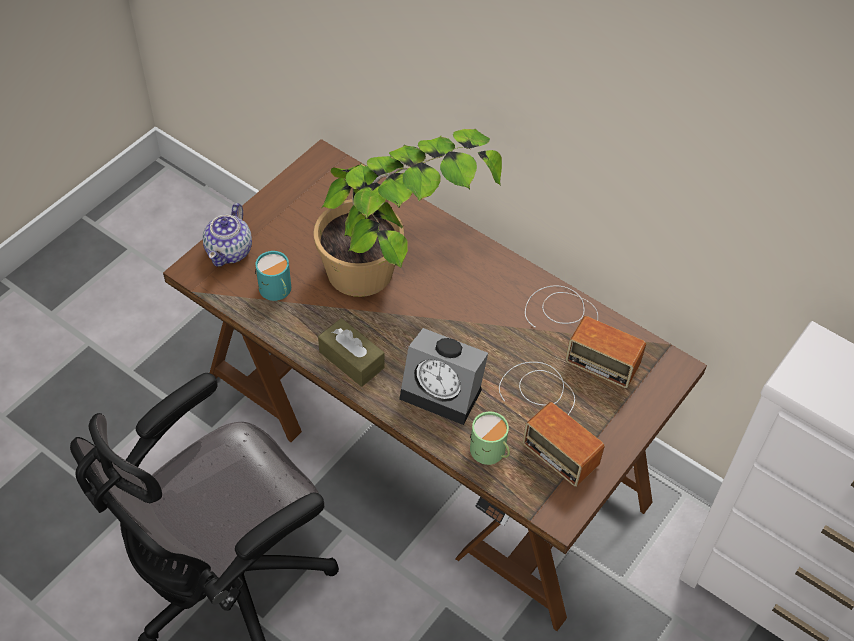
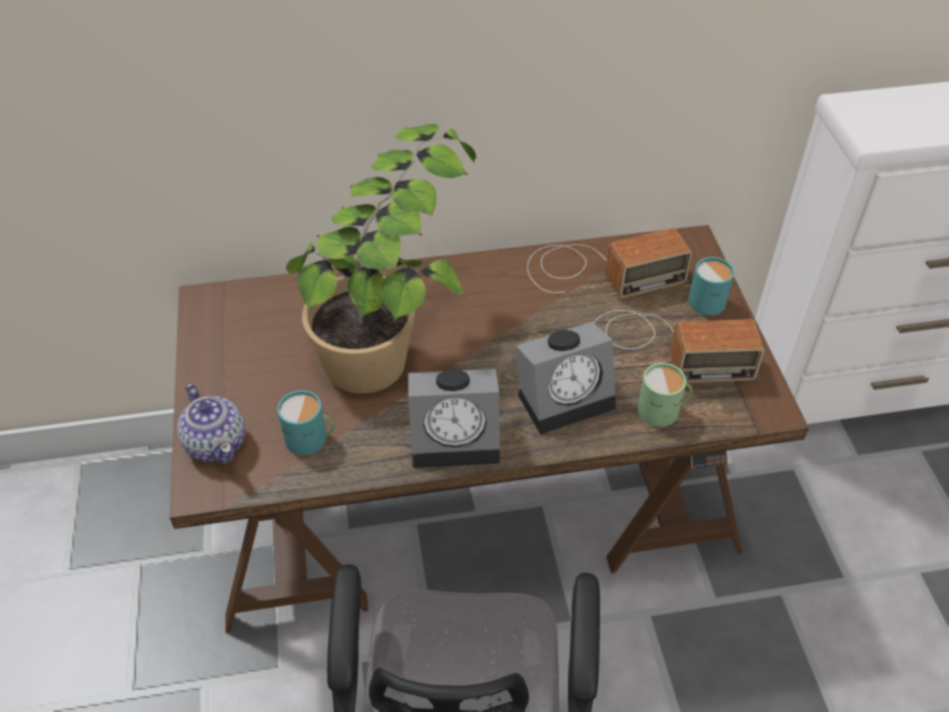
camera: 45 degrees left, 5 degrees down
brown tissue box [318,318,384,387] -> alarm clock [408,369,500,468]
none -> turquoise mug [688,257,734,316]

